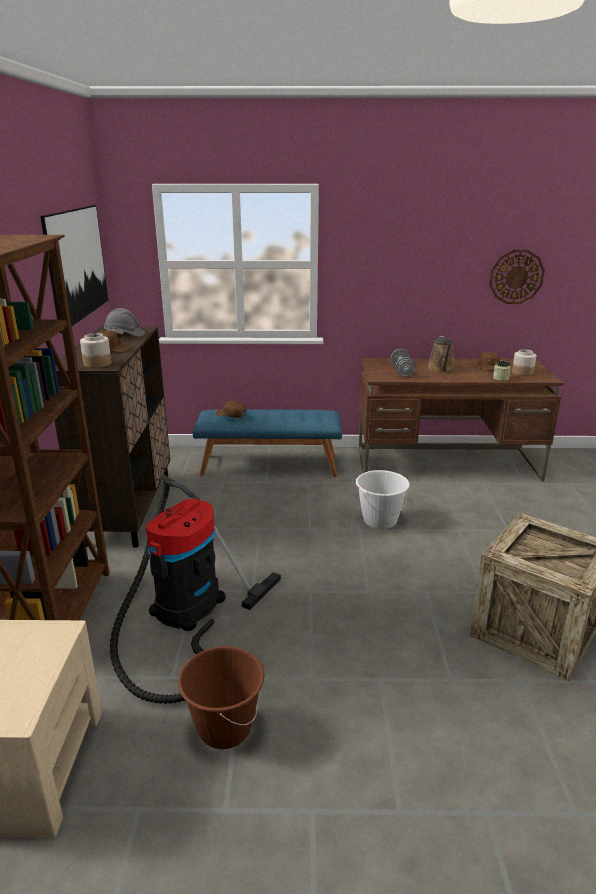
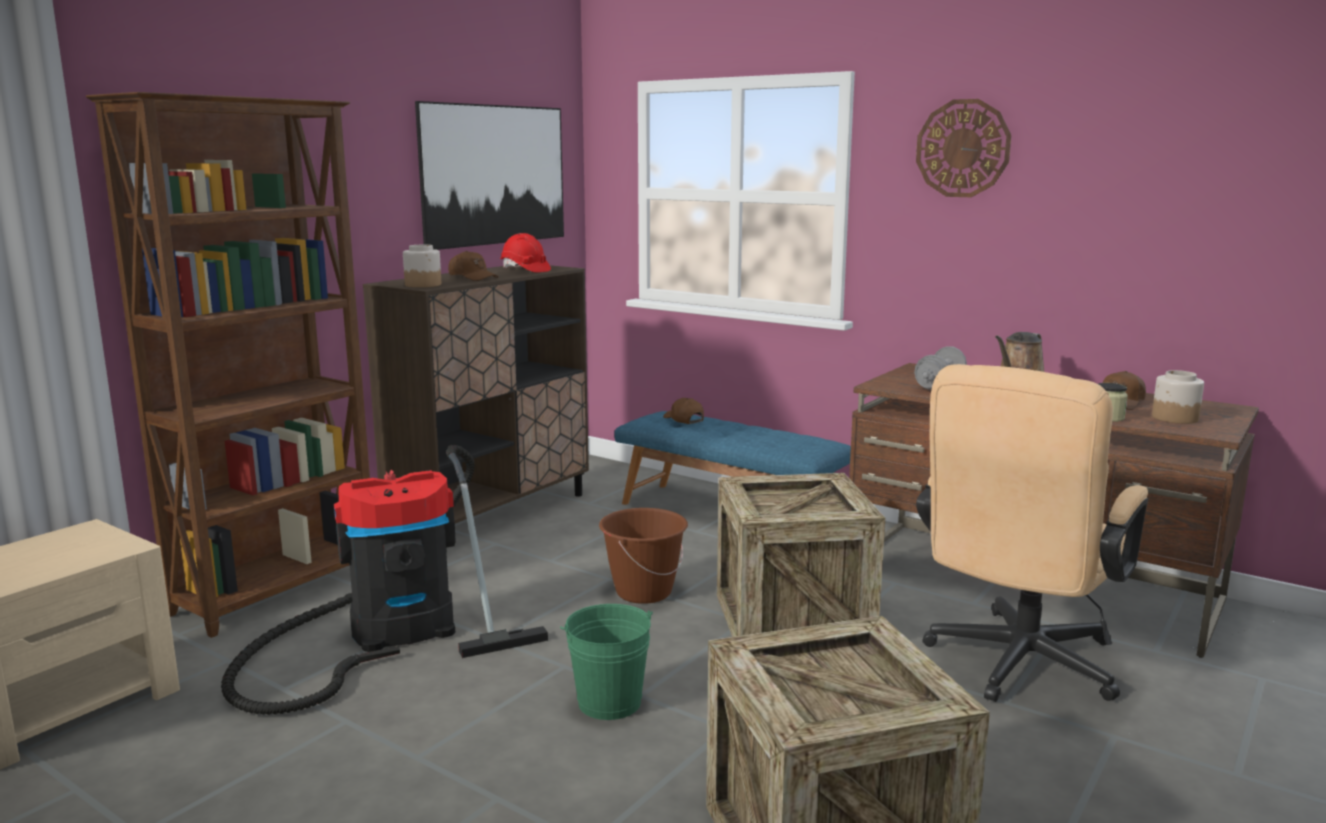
camera: 35 degrees right, 10 degrees down
grey hard hat [104,308,145,337] -> red hard hat [500,233,551,273]
brown bucket [178,646,264,749] -> brown bucket moved to [599,508,688,604]
white bucket [356,470,410,529] -> crate [717,473,885,637]
wall clock [489,250,545,304] -> wall clock moved to [916,99,1011,197]
none -> green bucket [560,604,653,720]
none -> beige office chair [916,364,1148,702]

